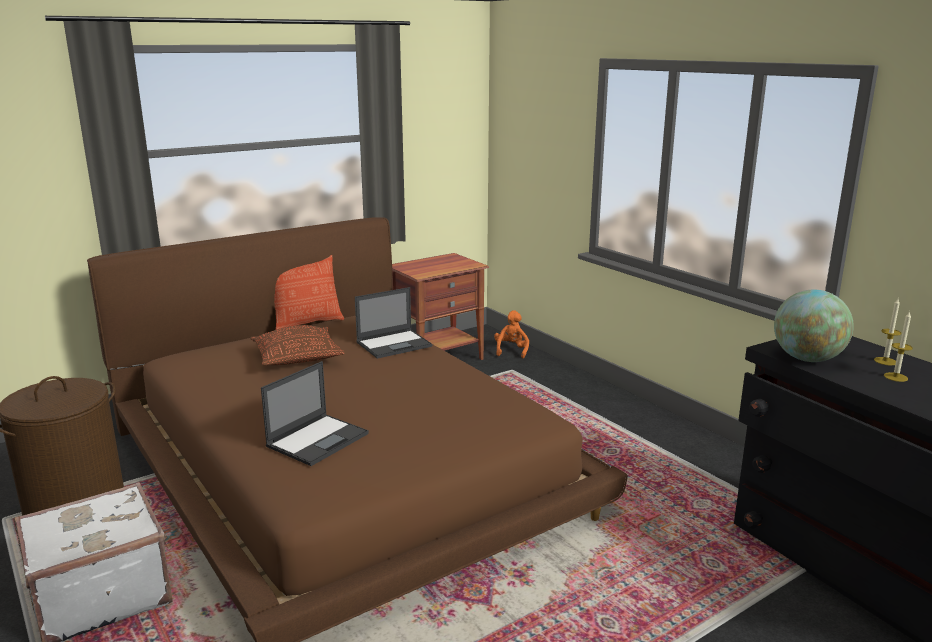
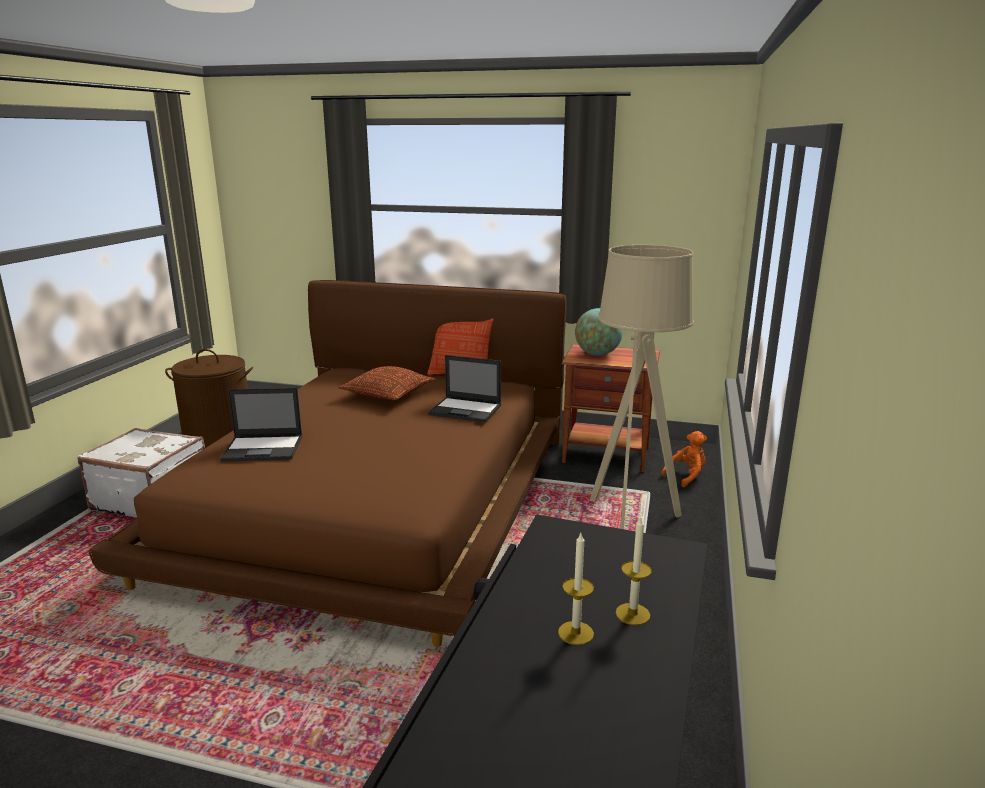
camera: 50 degrees right, 0 degrees up
globe [774,289,854,362] -> globe moved to [575,308,623,356]
none -> beige floor lamp [590,245,694,529]

